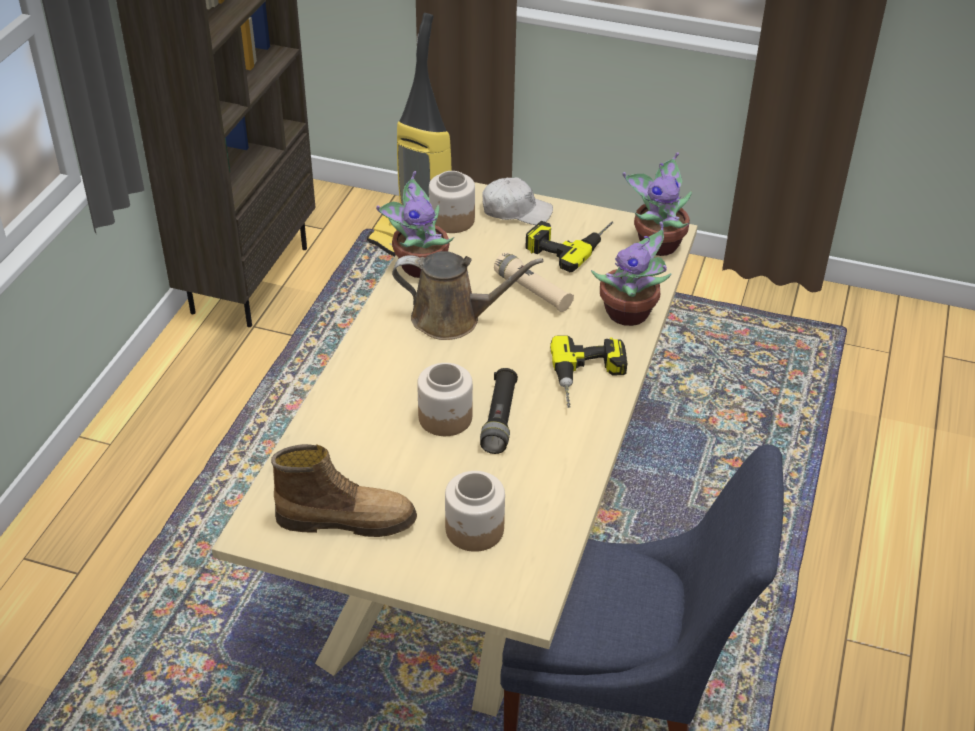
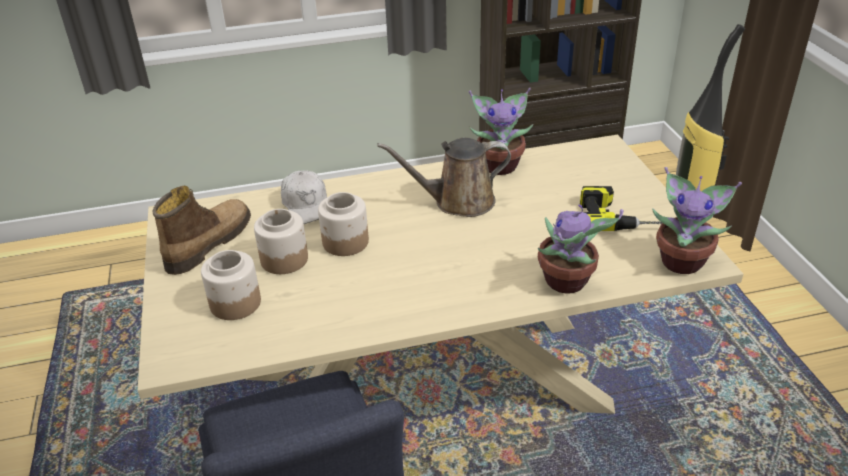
camera: 60 degrees right, 5 degrees down
boot [271,444,417,537] -> boot turned 120 degrees counterclockwise [152,186,251,275]
brown watering can [392,251,544,340] -> brown watering can turned 105 degrees clockwise [377,138,511,217]
jar [429,171,475,233] -> jar moved to [254,209,308,274]
black flashlight [480,368,518,454] -> none
white cap [482,178,553,225] -> white cap moved to [281,170,327,224]
beige flashlight [494,252,574,312] -> none
power drill [550,335,627,408] -> none

